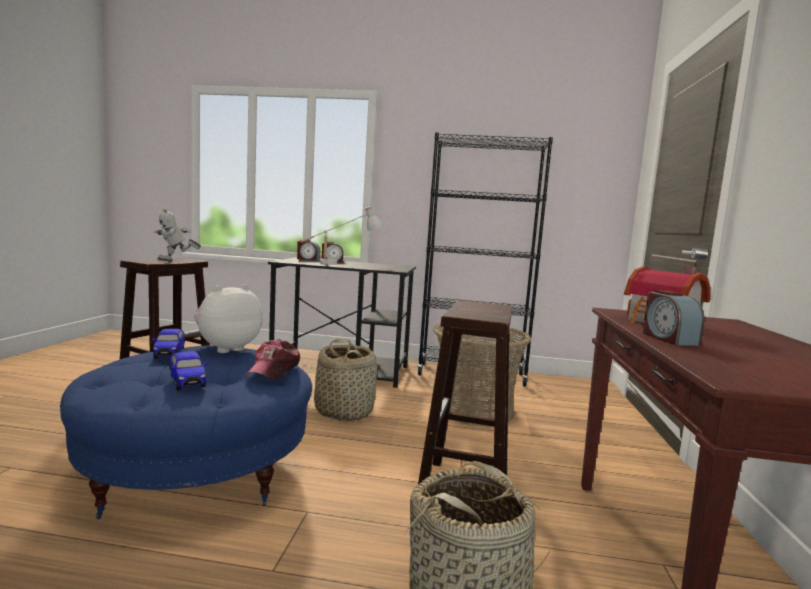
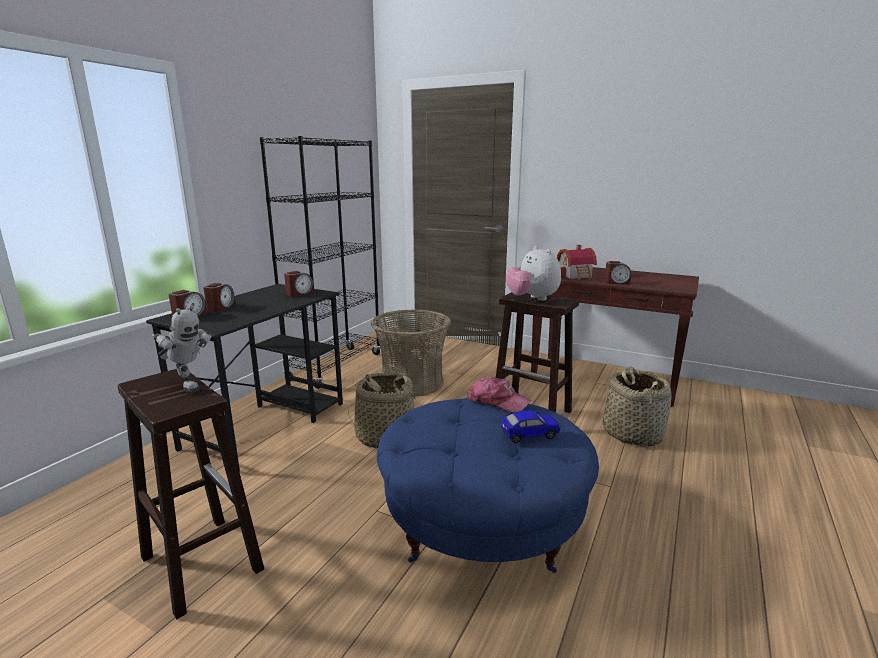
camera: 70 degrees left, 10 degrees up
toy car [152,329,185,359] -> none
toy robot [154,209,201,262] -> toy robot turned 45 degrees counterclockwise [152,305,212,392]
plush toy [194,284,263,353] -> plush toy moved to [506,246,561,301]
white table lamp [301,206,383,264] -> none
none -> alarm clock [284,271,314,297]

